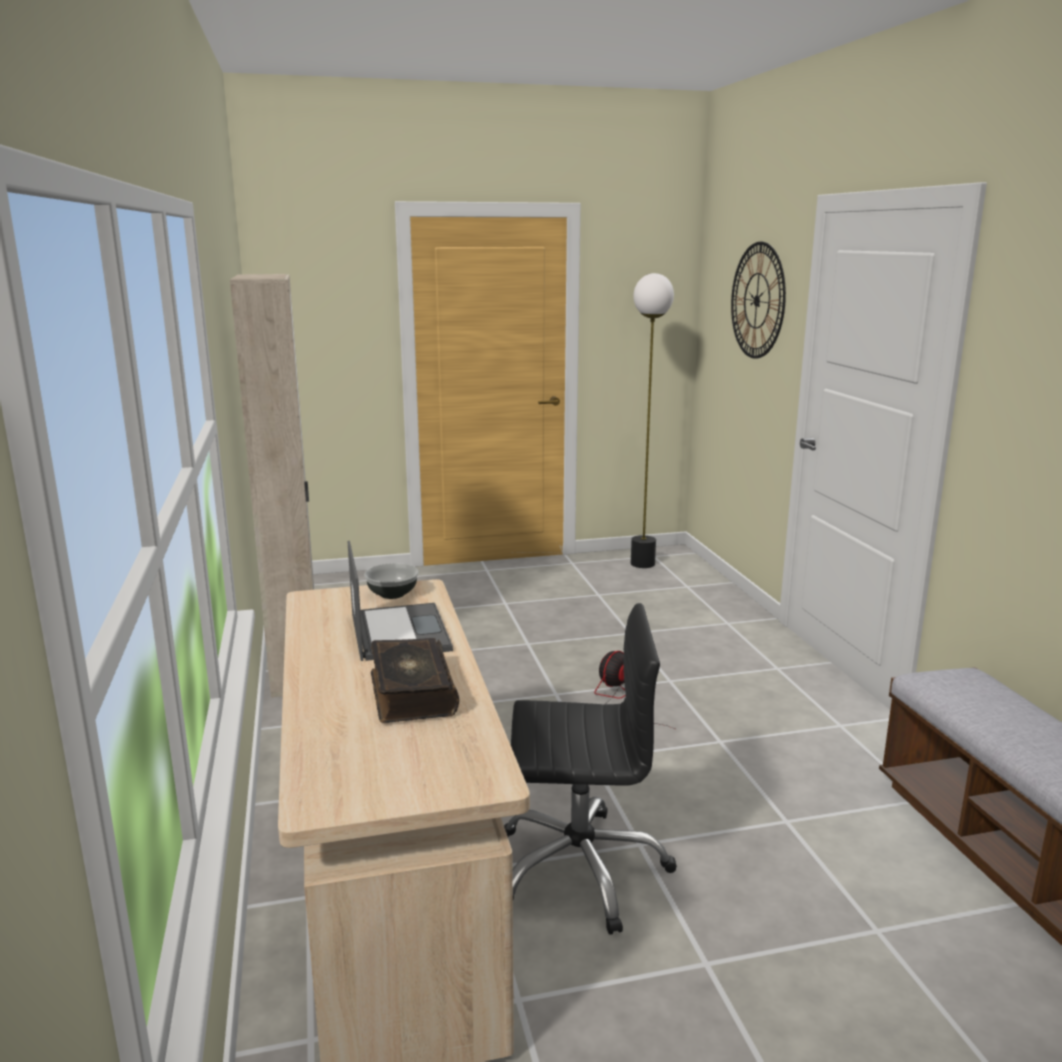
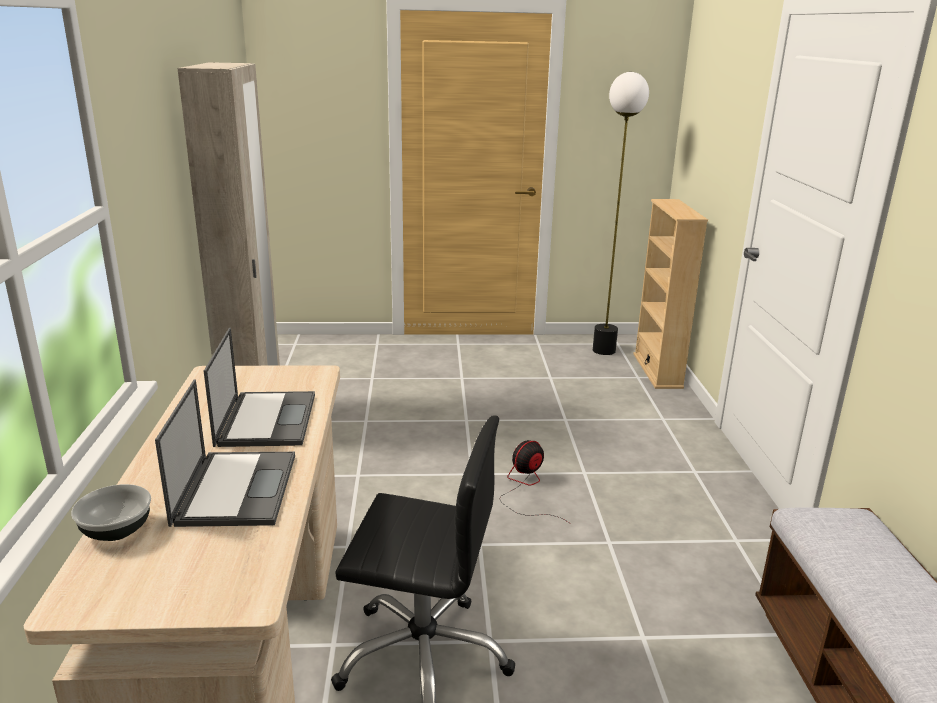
camera: 10 degrees right, 5 degrees up
bowl [364,563,419,599] -> bowl moved to [71,484,151,541]
book [371,638,459,723] -> laptop [155,380,295,527]
wall clock [731,242,786,359] -> none
none -> beige bookcase [633,199,708,389]

